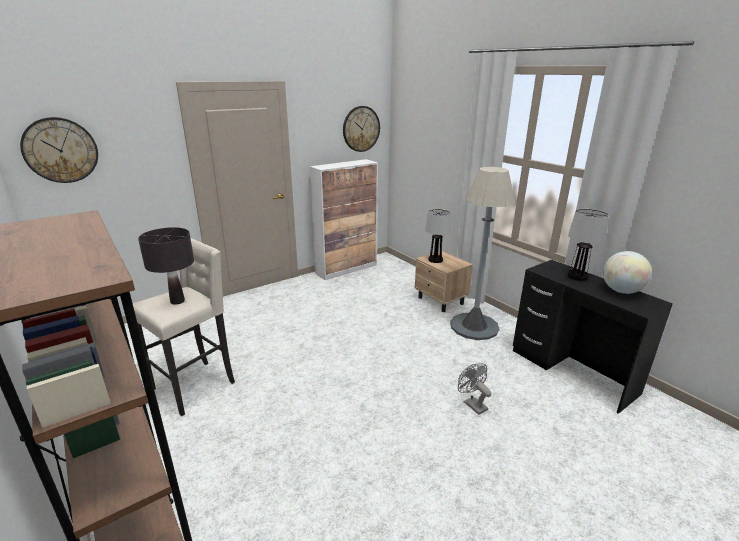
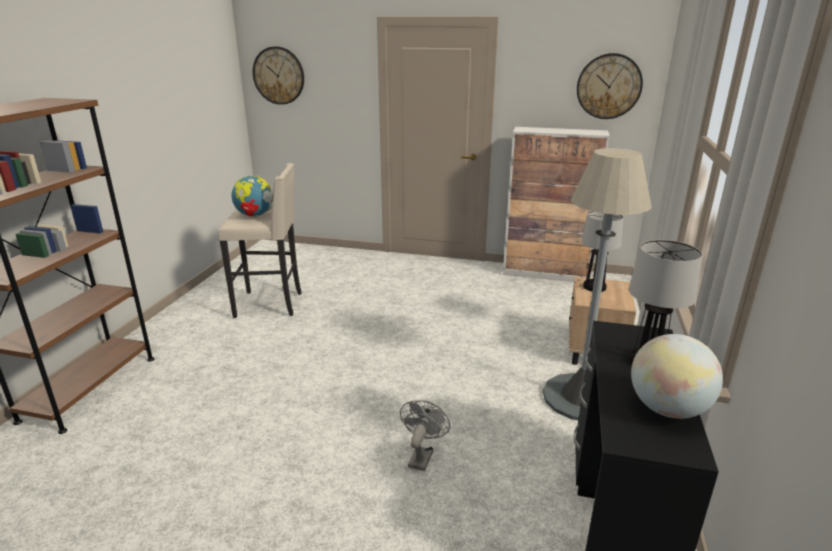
camera: 50 degrees right, 0 degrees up
black table lamp [138,227,194,305] -> globe [231,175,273,217]

